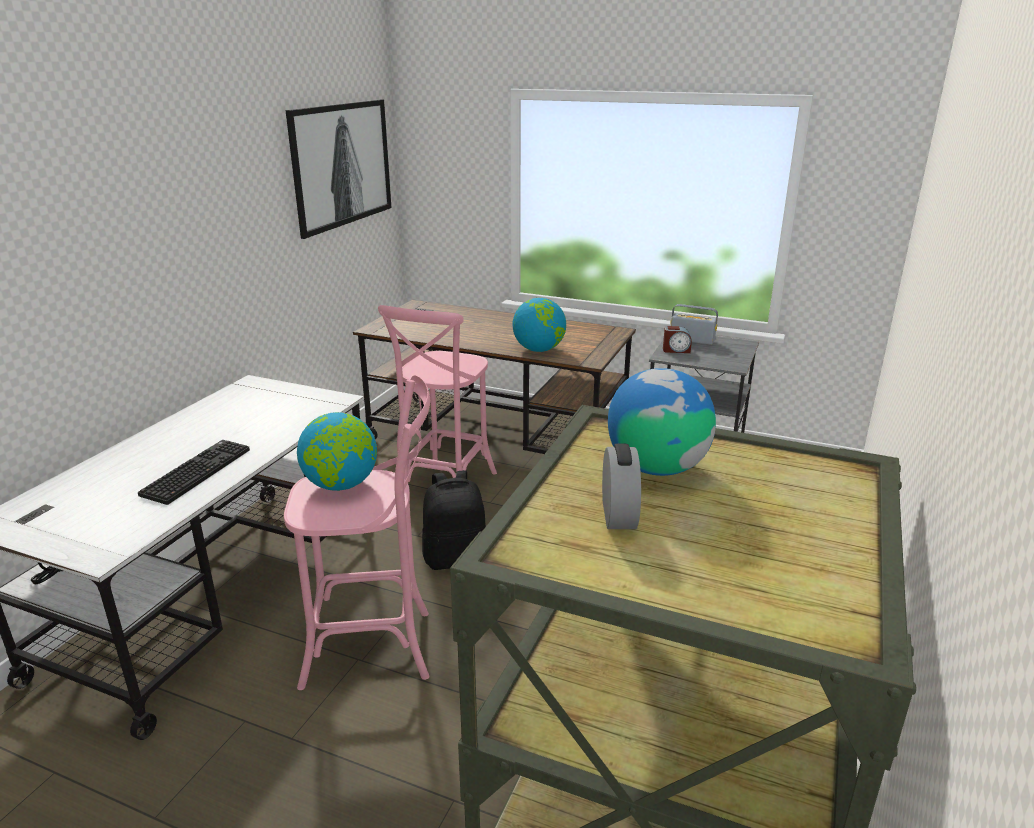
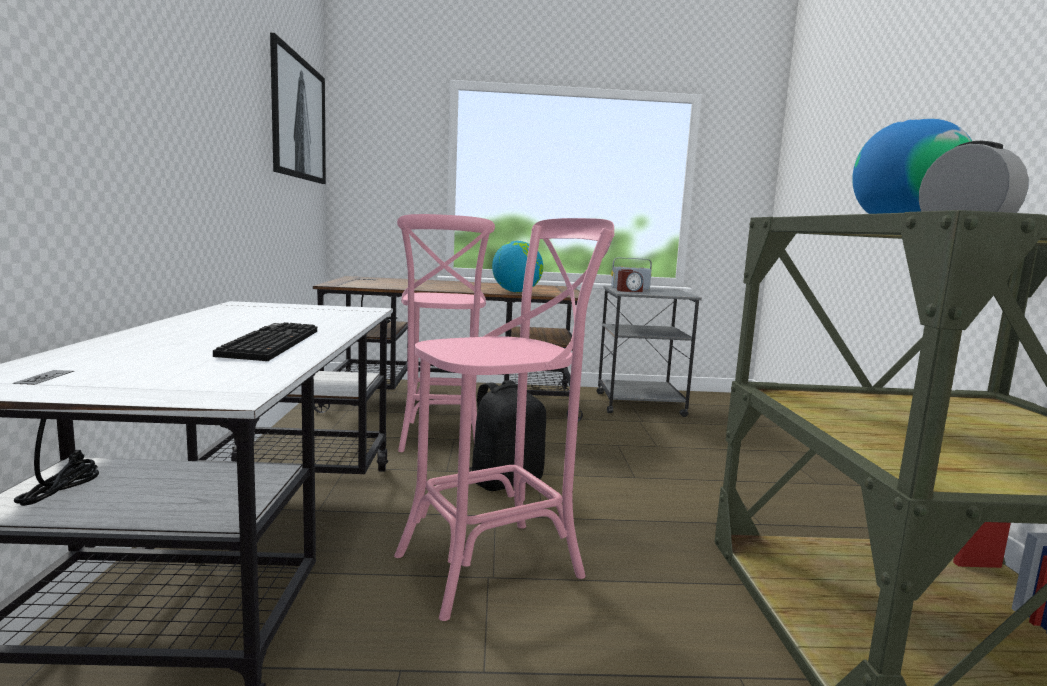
camera: 25 degrees left, 15 degrees down
globe [297,412,377,491] -> none

